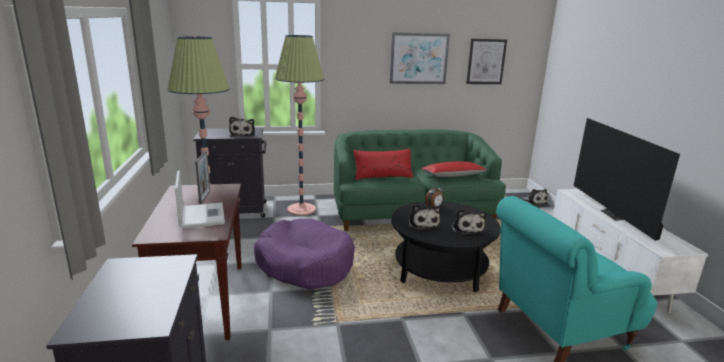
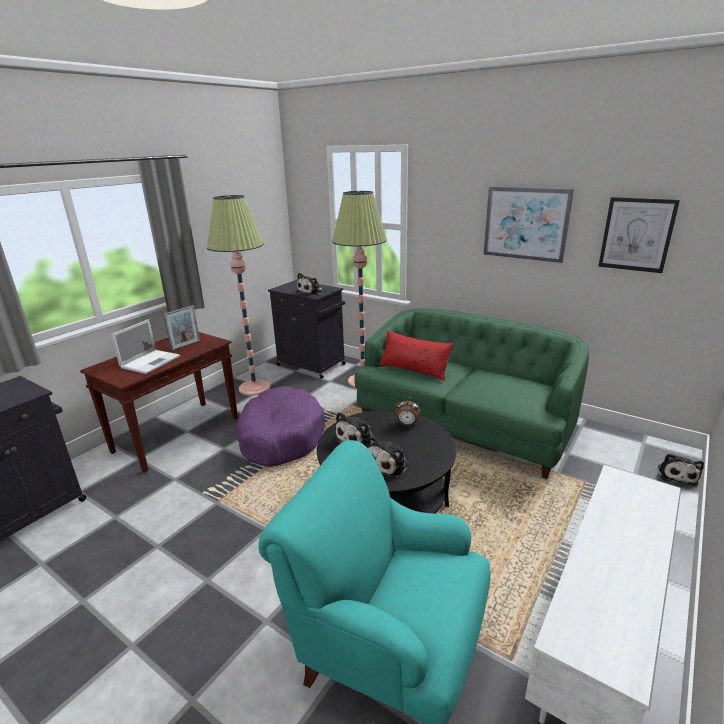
camera: 45 degrees right, 5 degrees up
red pillow [421,162,487,177] -> none
television [574,118,680,241] -> none

